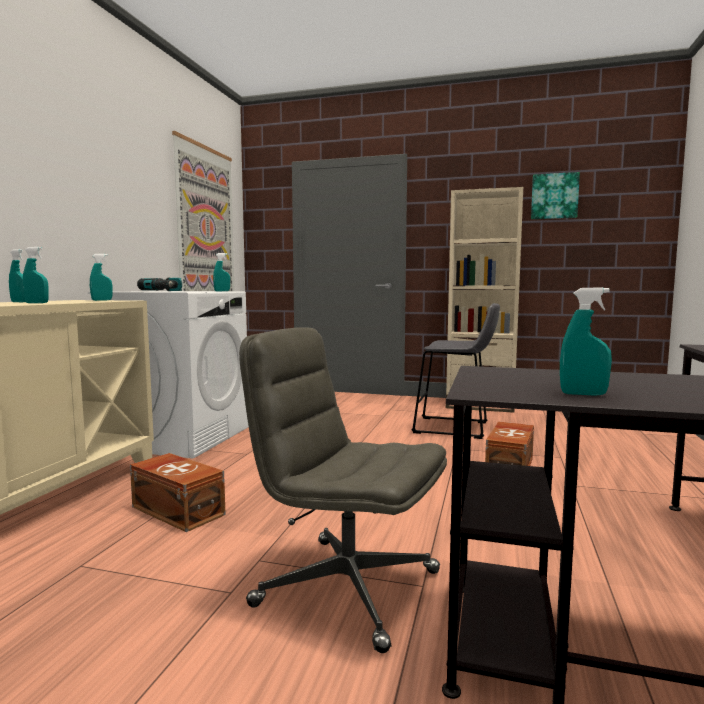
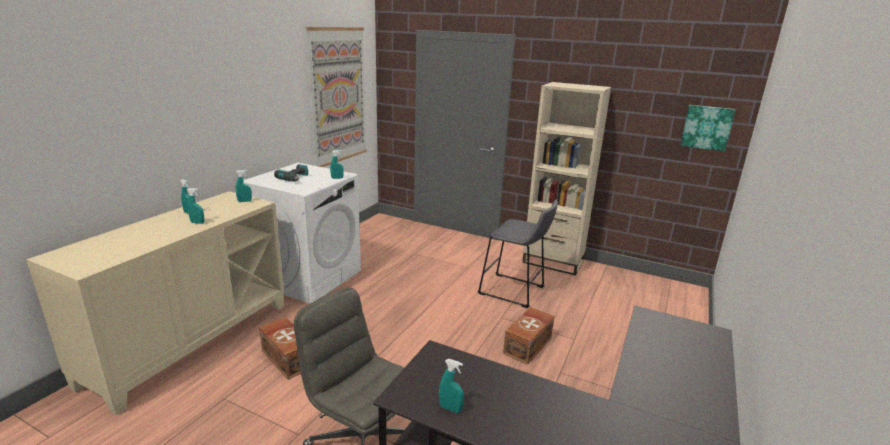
camera: 10 degrees right, 15 degrees up
picture [531,172,580,219] -> picture moved to [680,105,736,151]

